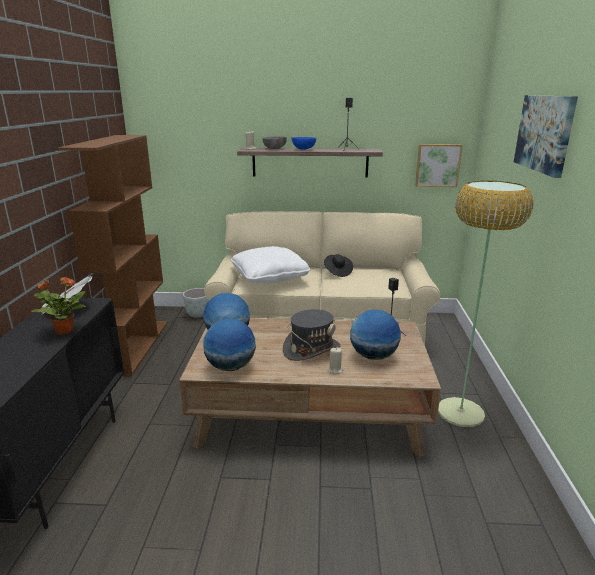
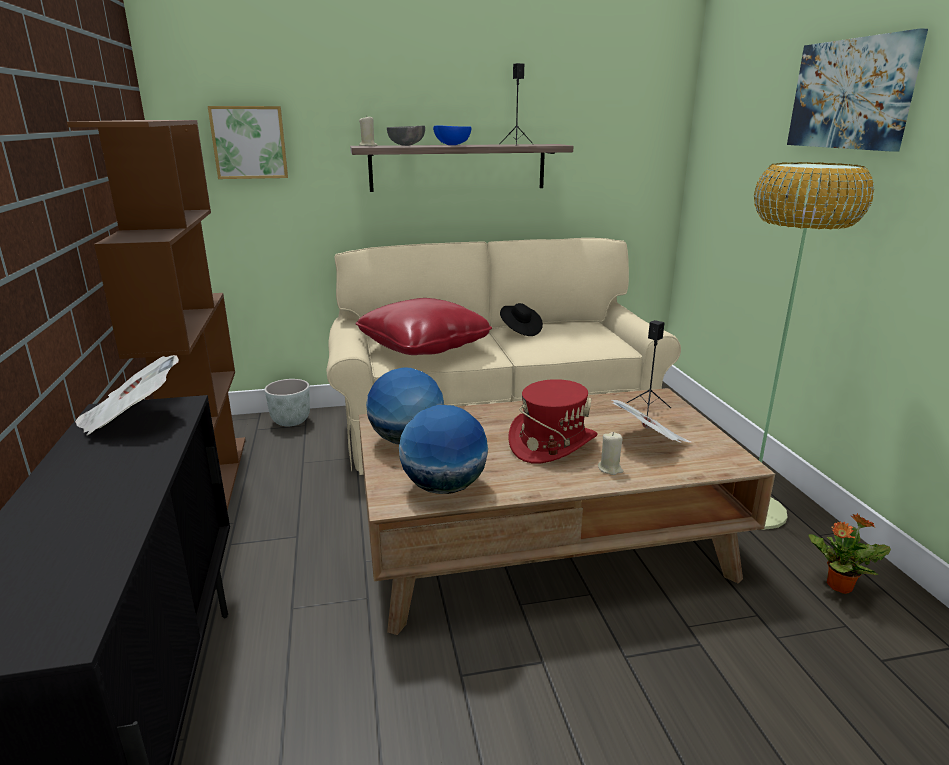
camera: 15 degrees left, 0 degrees up
potted plant [31,276,86,335] -> potted plant moved to [809,513,891,594]
white pillow [231,246,311,284] -> red pillow [356,298,492,355]
grey hat [283,309,341,361] -> red hat [508,379,598,463]
globe [350,310,401,360] -> newspaper [612,400,691,443]
picture [415,144,463,187] -> picture moved to [208,106,288,179]

